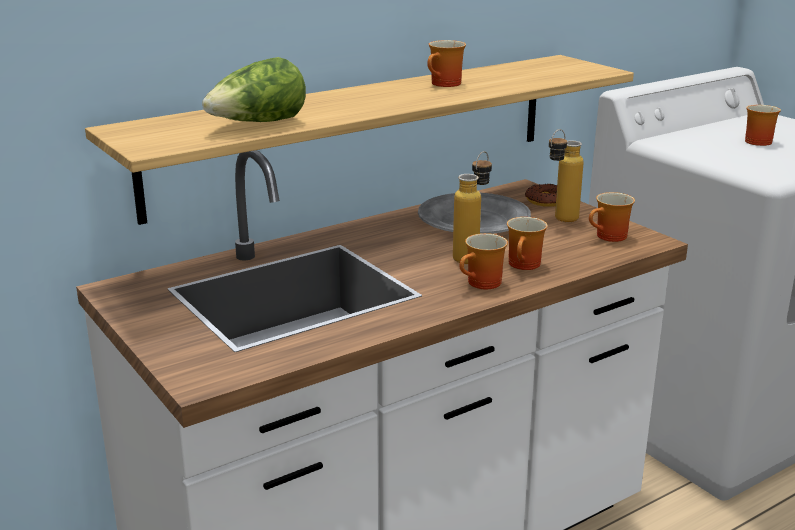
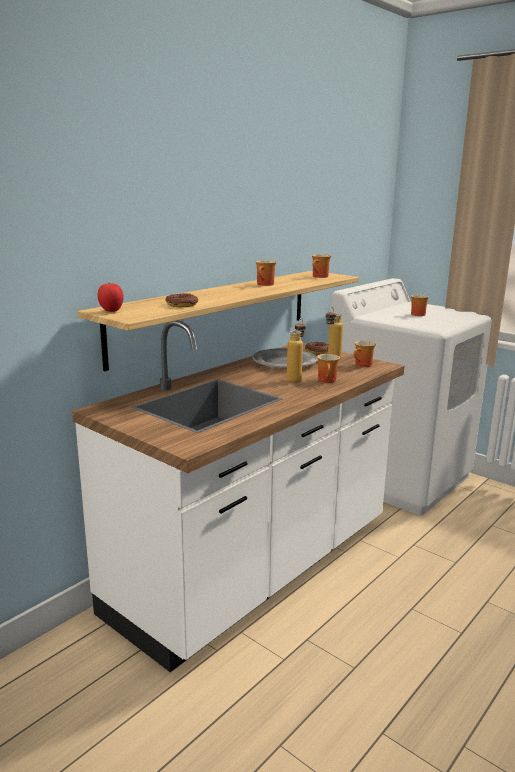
camera: 15 degrees left, 5 degrees down
lettuce [202,57,306,122] -> donut [165,293,198,307]
mug [459,233,508,289] -> mug moved to [312,254,331,278]
none -> tomato [97,282,124,312]

